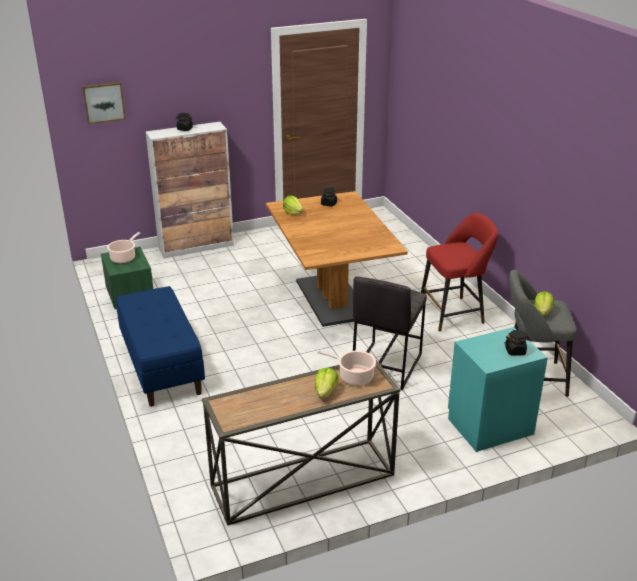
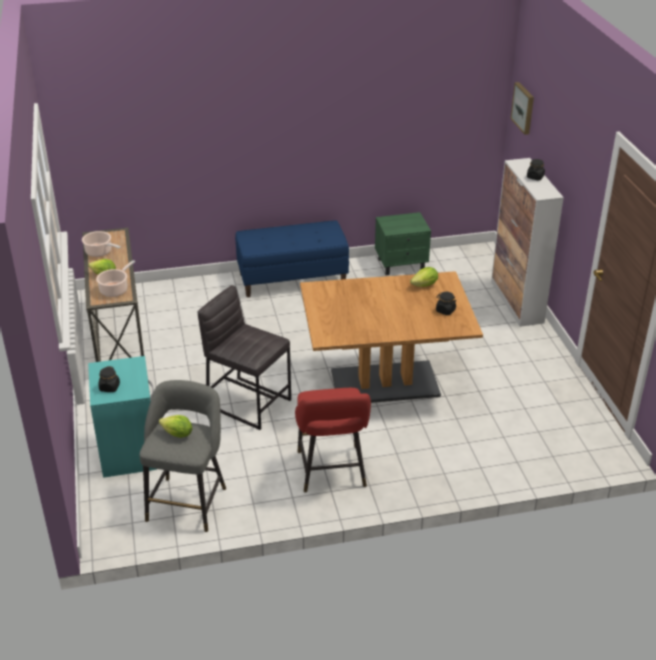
camera: 100 degrees right, 5 degrees up
cooking pot [107,232,141,263] -> cooking pot moved to [82,231,121,257]

